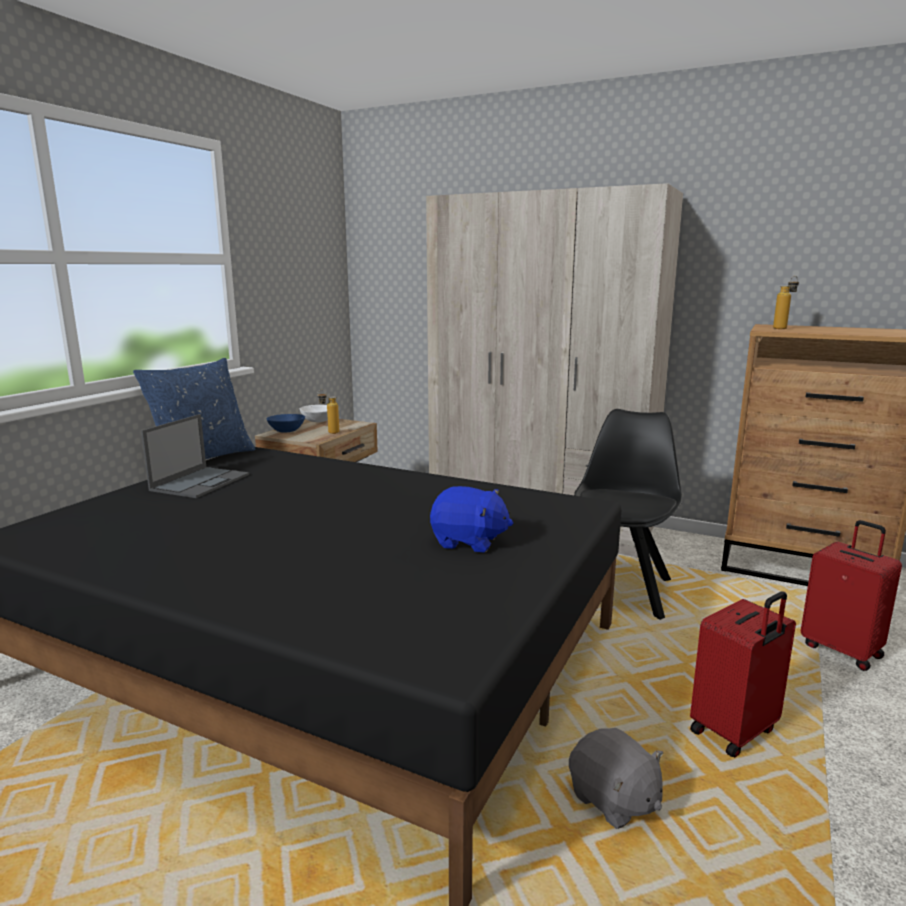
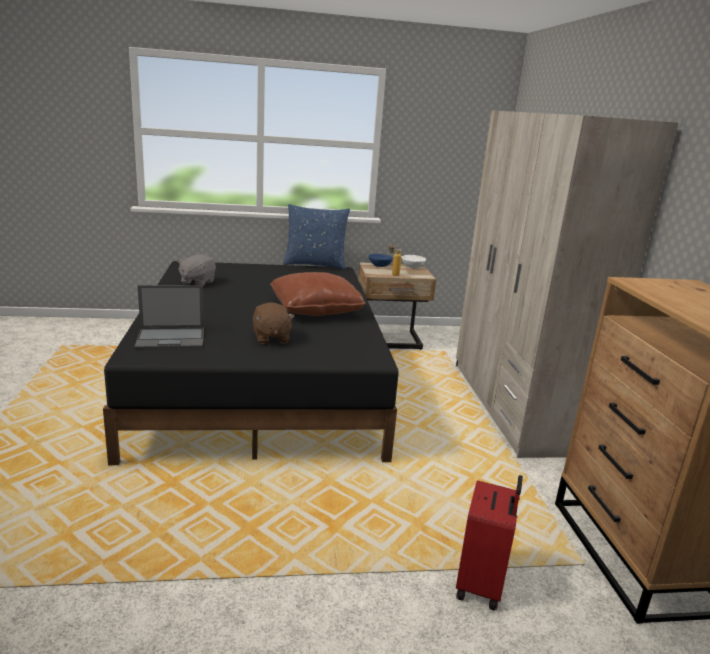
camera: 55 degrees right, 5 degrees up
laptop [141,414,249,498] -> laptop moved to [134,285,204,349]
blue plush toy [430,486,513,552] -> brown plush toy [253,302,295,344]
grey plush toy [569,728,663,829] -> grey plush toy moved to [178,254,216,286]
black chair [574,409,682,620] -> none
red suitcase [690,591,796,758] -> none
bottle [773,276,799,329] -> none
none -> brown pillow [270,272,366,316]

